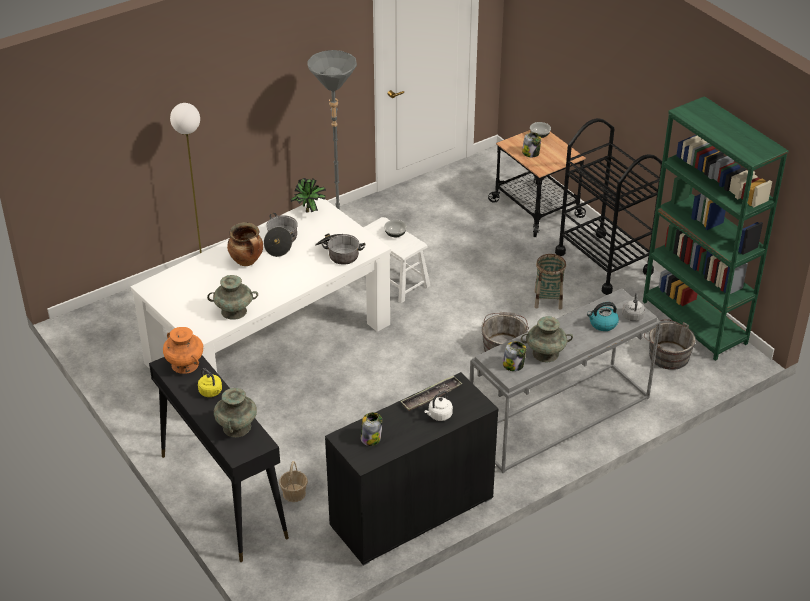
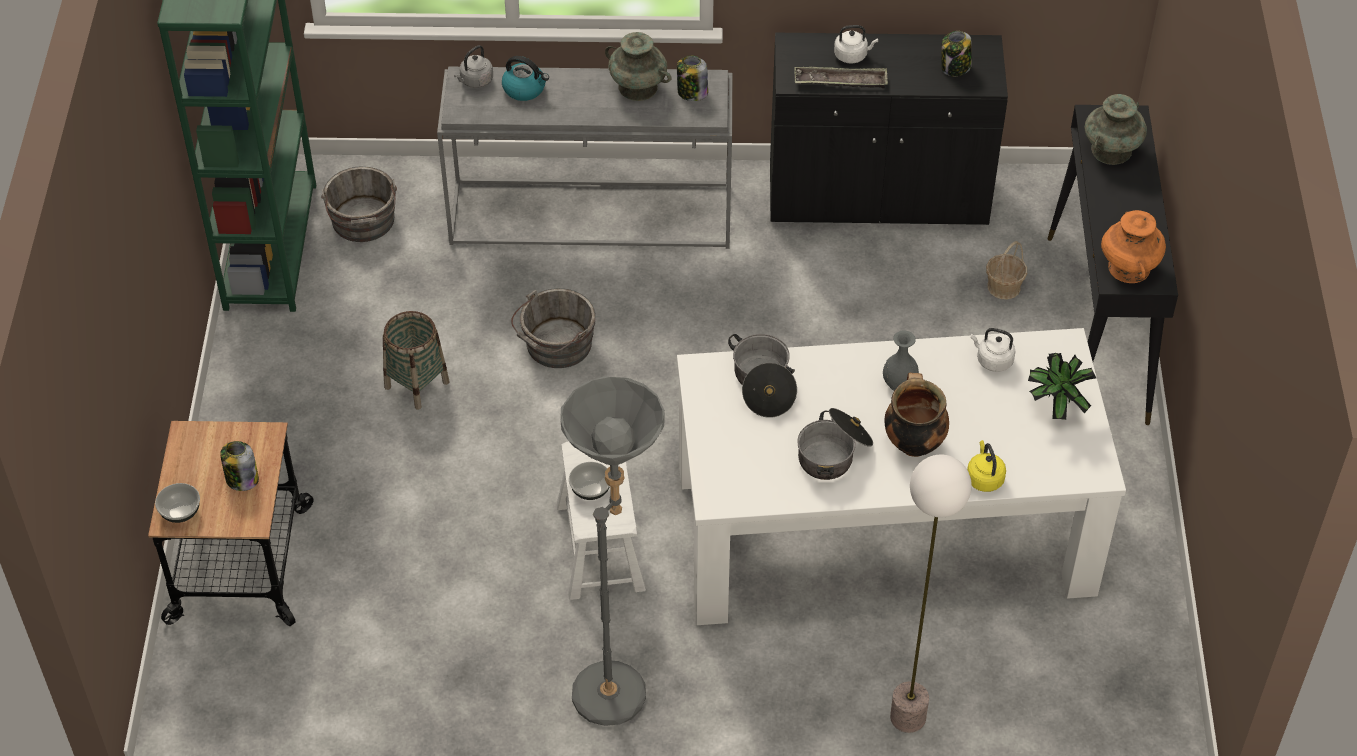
camera: 145 degrees left, 10 degrees up
yellow kettle [198,368,222,397] -> yellow kettle moved to [967,440,1006,492]
turquoise vase [207,275,258,320] -> white kettle [971,328,1016,372]
potted plant [291,178,326,213] -> potted plant moved to [1028,353,1096,420]
black cart [555,118,662,295] -> none
none -> grey vase [883,330,919,391]

